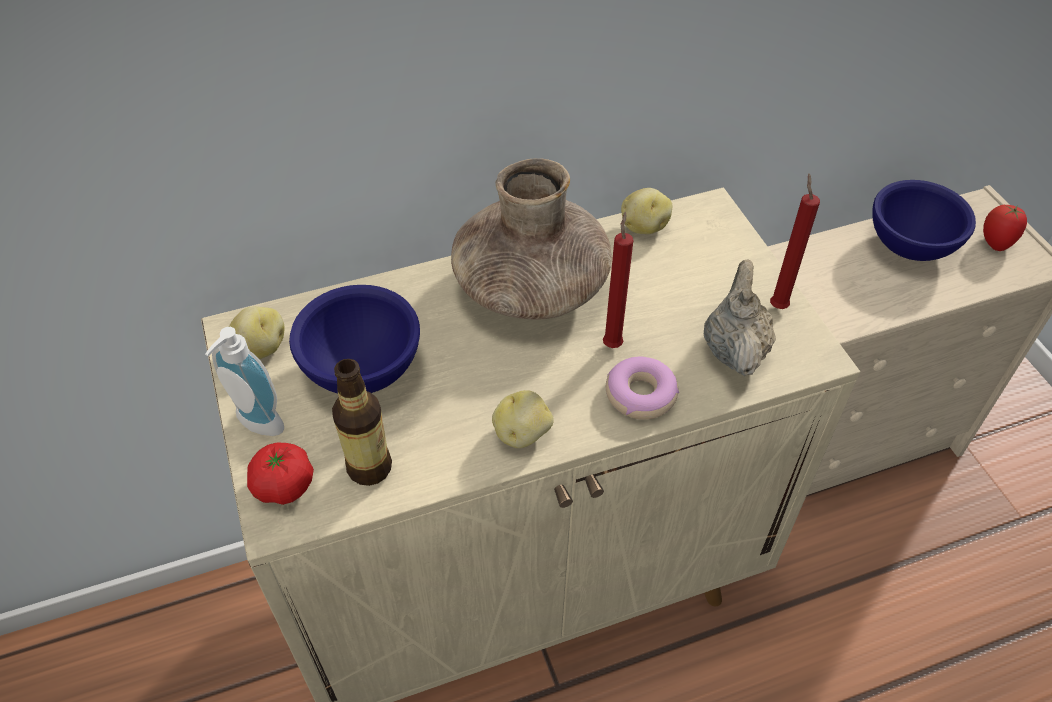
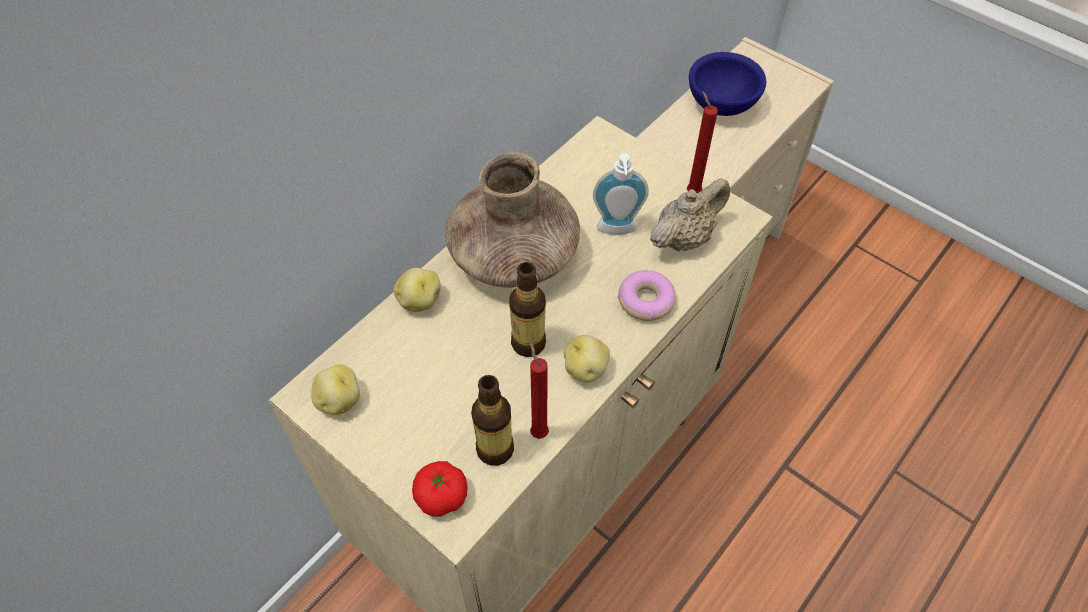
camera: 30 degrees left, 5 degrees up
soap dispenser [205,327,284,436] -> soap dispenser moved to [593,153,649,235]
blue bowl [289,285,420,393] -> none
red candle [603,212,633,348] -> red candle moved to [530,342,549,439]
potato [621,188,672,234] -> potato moved to [394,268,441,312]
beige teapot [704,260,776,376] -> beige teapot turned 75 degrees clockwise [650,178,730,252]
tomato [983,205,1027,251] -> none
none -> bottle [509,262,546,357]

